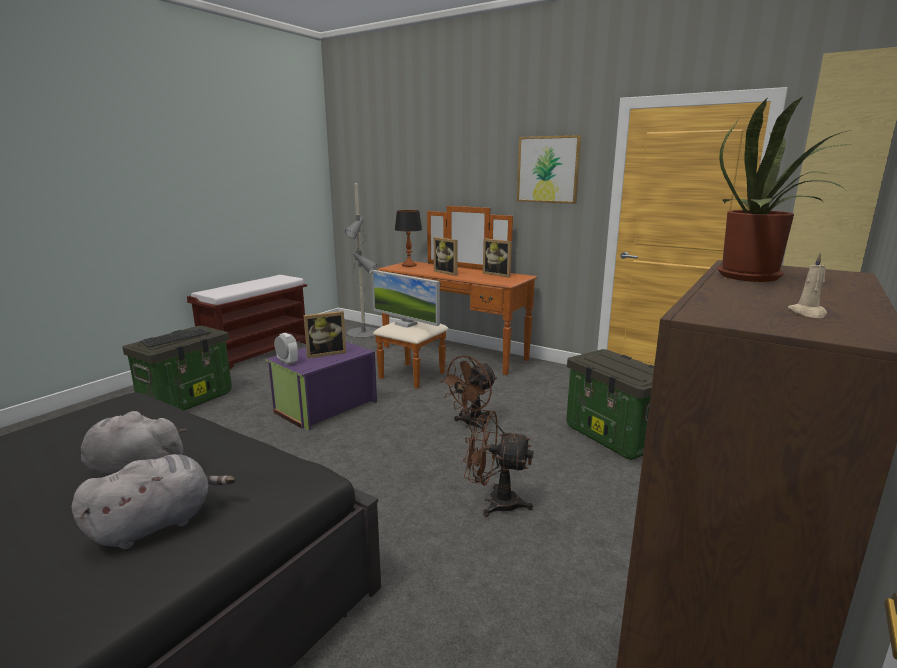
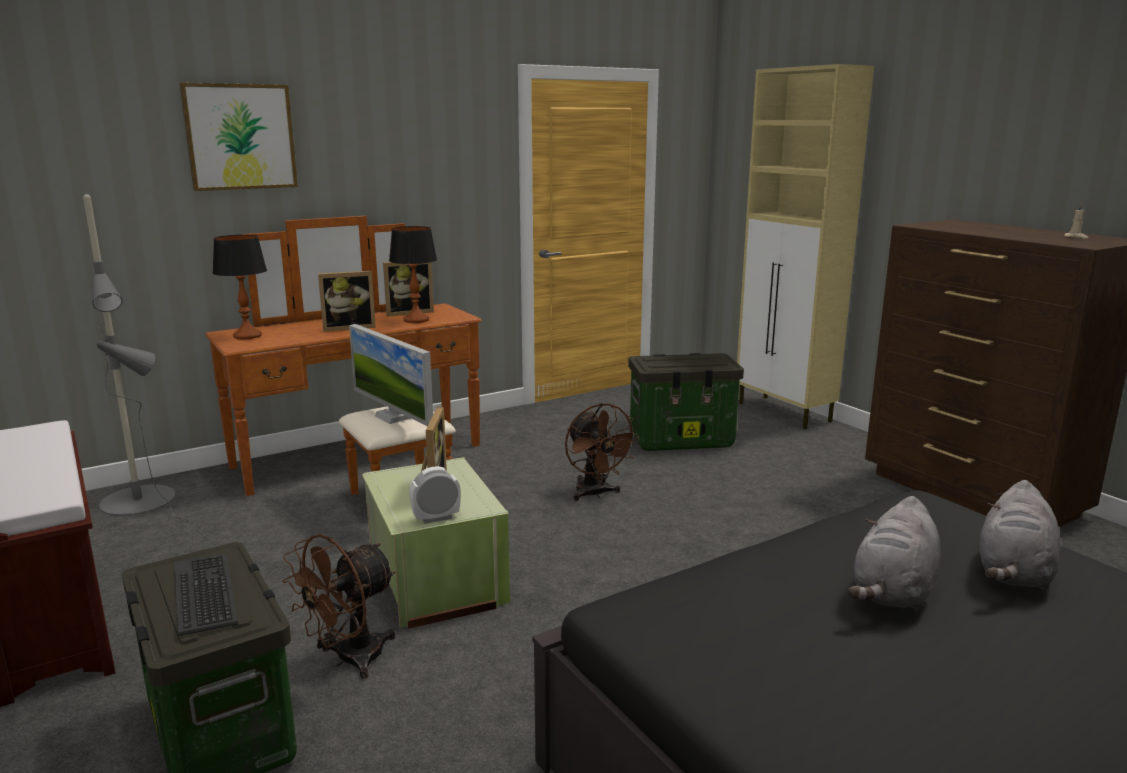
camera: 65 degrees left, 0 degrees up
grey plush toy [71,454,235,549] -> grey plush toy turned 135 degrees counterclockwise [980,480,1060,590]
purple storage box [265,342,377,430] -> green storage box [362,457,510,629]
monitor [372,270,440,328] -> monitor turned 75 degrees clockwise [349,324,433,426]
brown fan [463,409,533,517] -> brown fan moved to [282,534,396,679]
picture [517,135,581,204] -> picture moved to [180,83,298,191]
potted plant [718,96,851,282] -> none
none -> table lamp [389,226,437,323]

